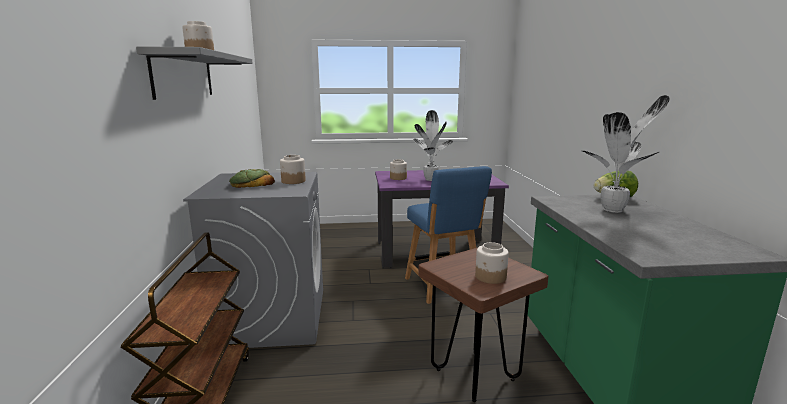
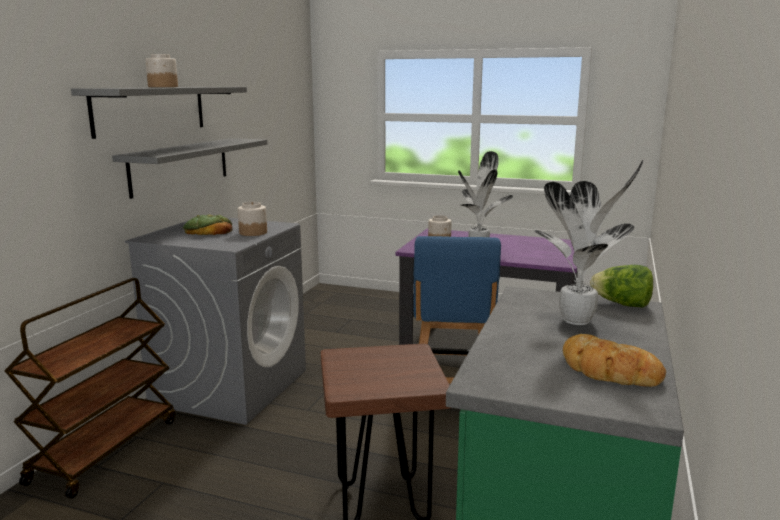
camera: 25 degrees right, 0 degrees up
jar [475,242,509,284] -> none
none -> grey shelf [112,138,267,199]
none -> bread [563,334,666,387]

